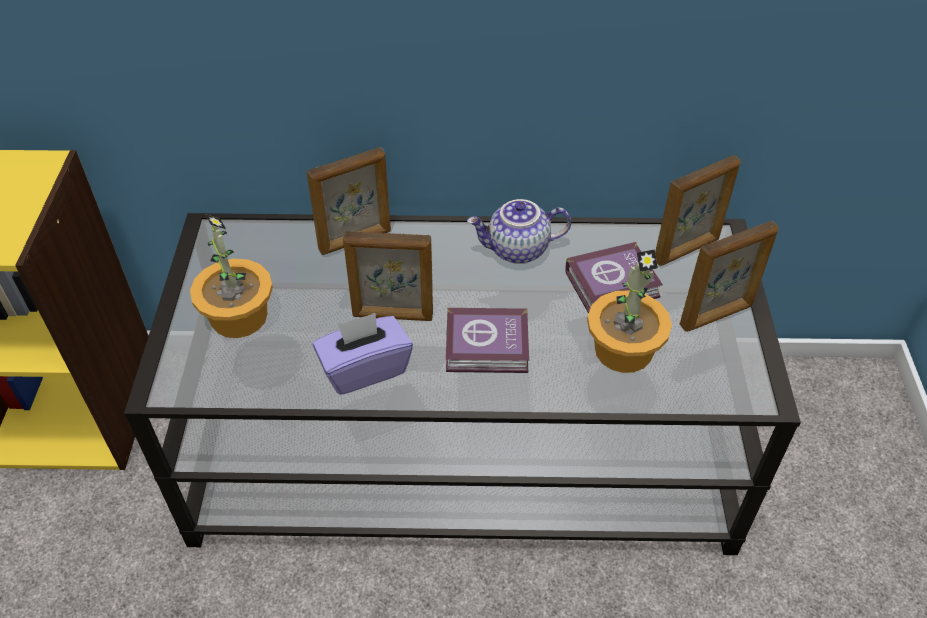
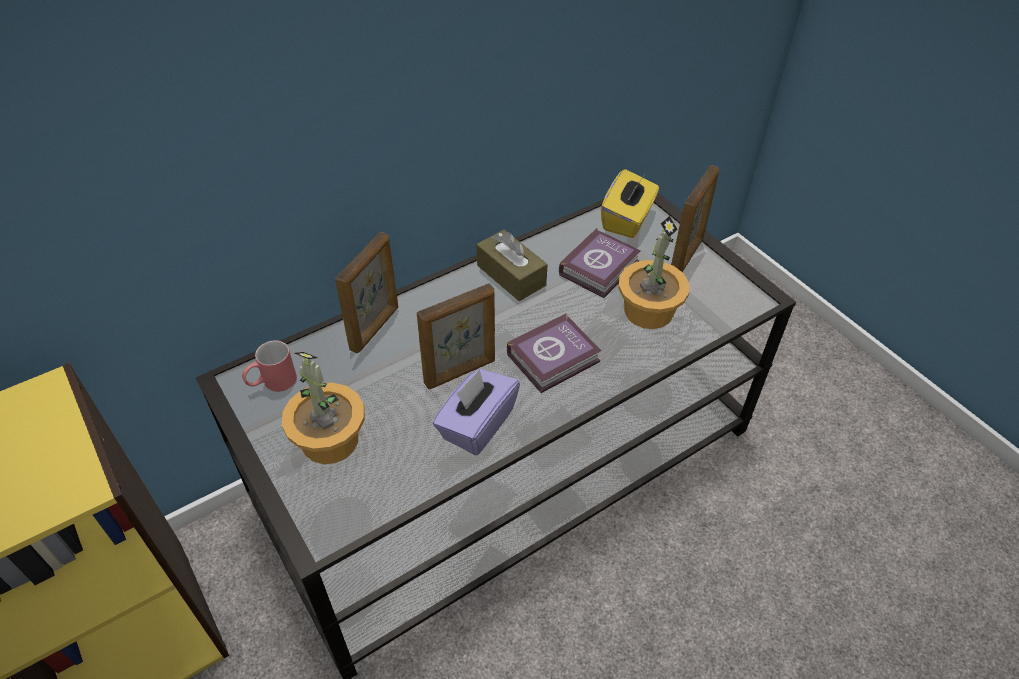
camera: 35 degrees left, 0 degrees up
teapot [467,199,571,264] -> brown tissue box [477,230,548,301]
picture frame [655,155,740,266] -> yellow tissue box [601,169,659,238]
none -> red mug [242,341,297,392]

